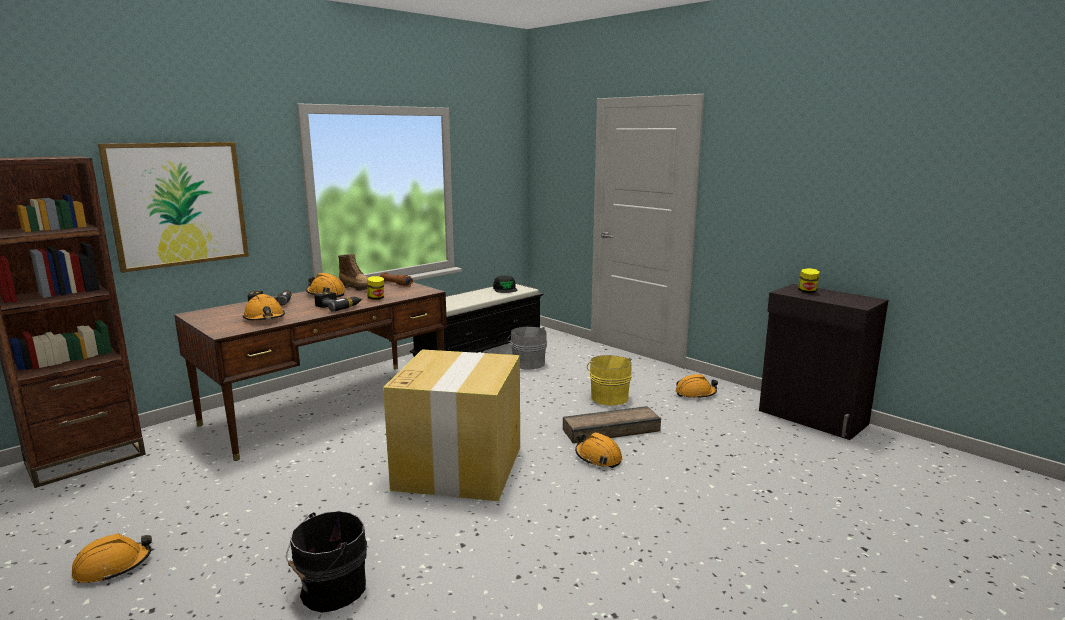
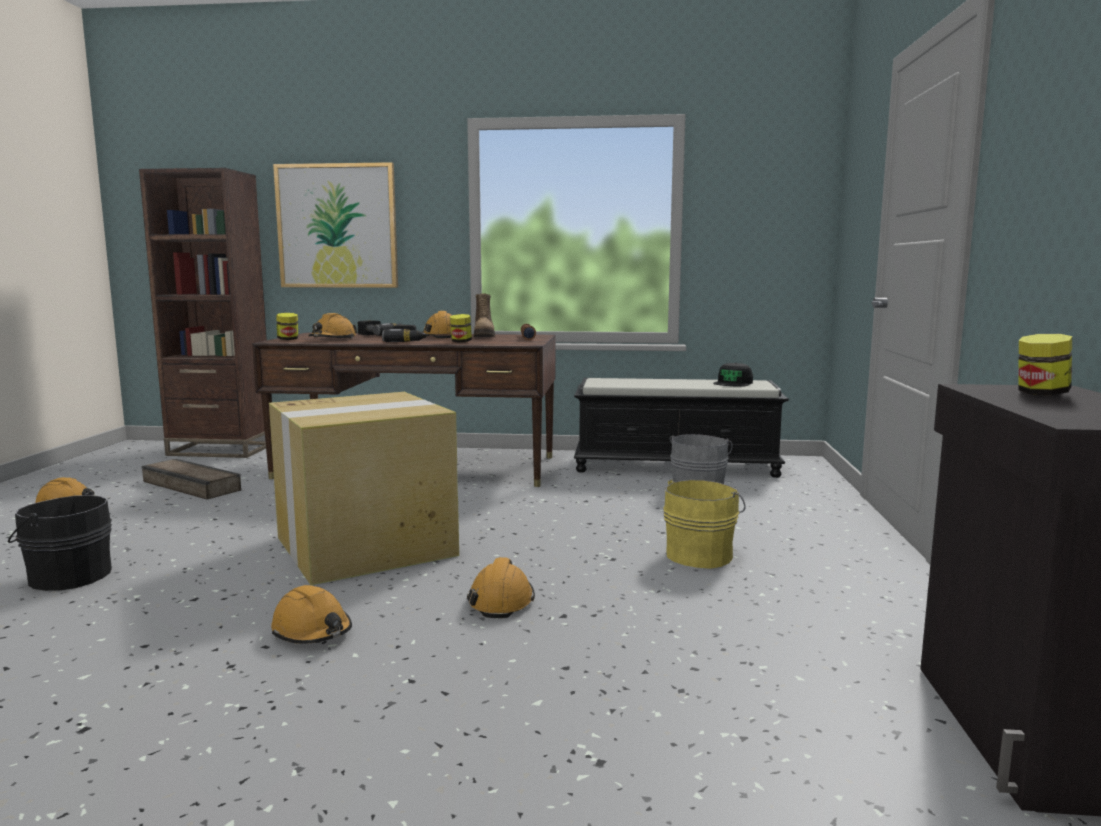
camera: 50 degrees right, 5 degrees down
crate [563,406,661,443] -> crate moved to [142,459,241,499]
orange hard hat [676,374,718,399] -> orange hard hat moved to [271,585,352,644]
none -> jar [276,313,298,340]

